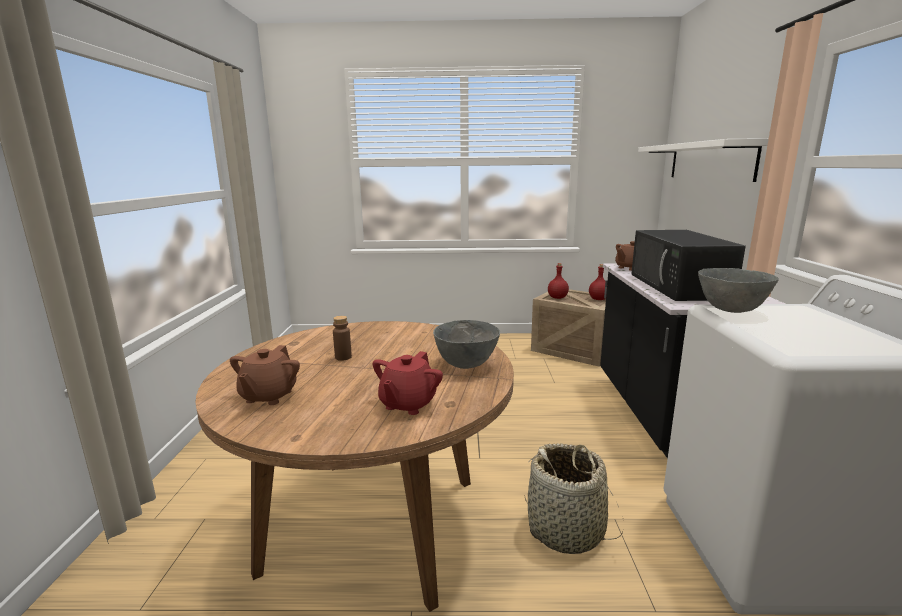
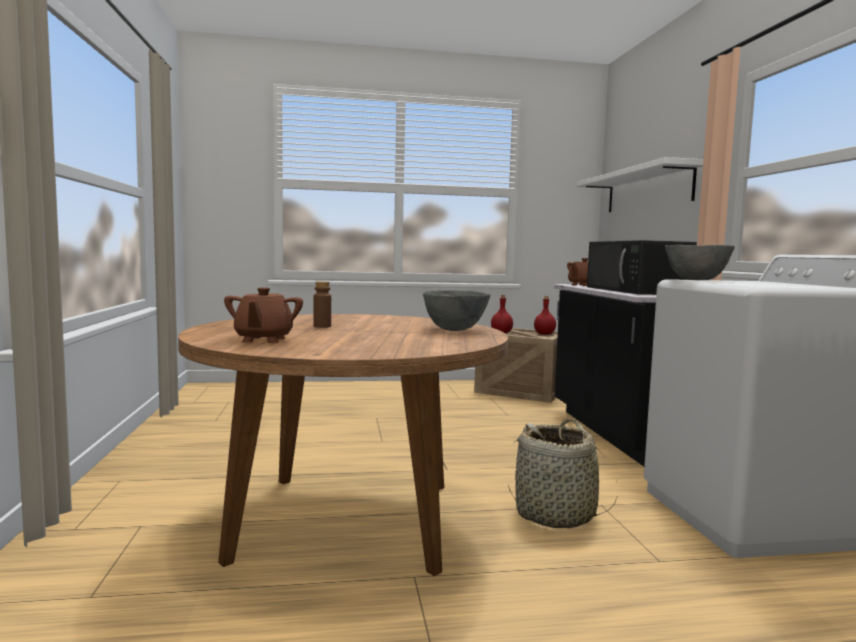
camera: 10 degrees left, 10 degrees down
red teapot [373,351,443,415] -> none

